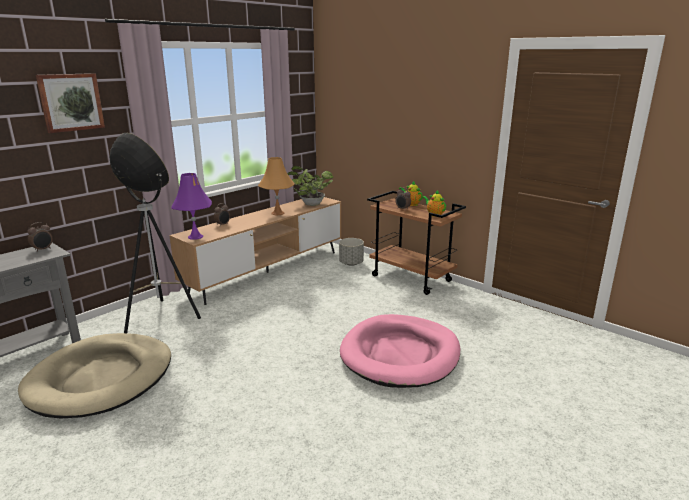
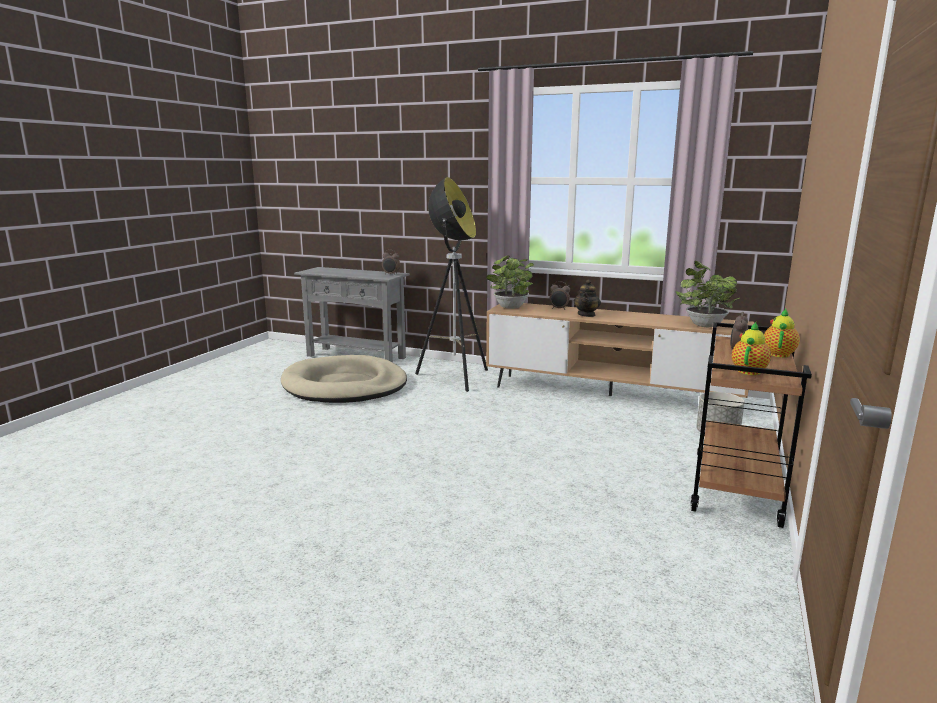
camera: 70 degrees right, 5 degrees down
picture [36,73,105,133] -> none
purple table lamp [171,173,212,240] -> potted plant [486,255,534,309]
orange table lamp [258,157,295,215] -> none
pink dog bed [340,314,460,388] -> none
none -> teapot [574,279,601,317]

